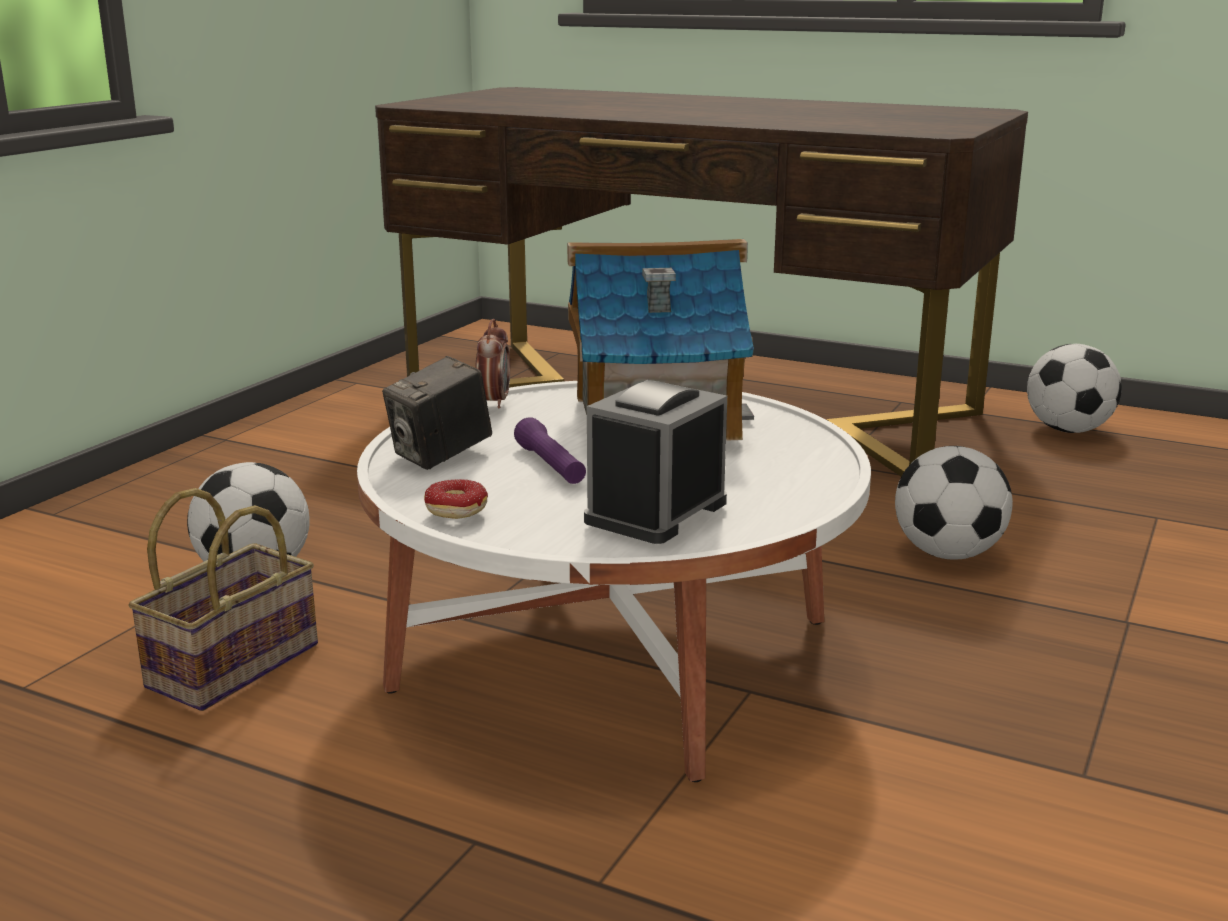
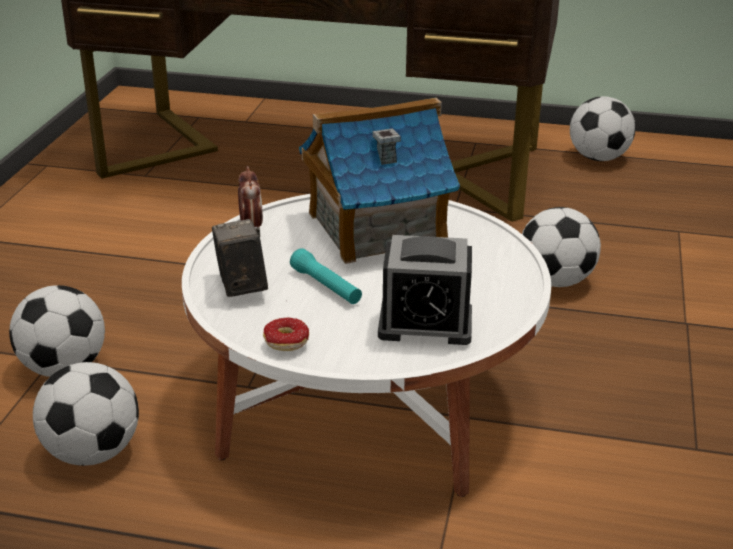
camera: 15 degrees left, 10 degrees up
basket [128,488,318,711] -> football [33,362,139,466]
camera [382,356,492,470] -> camera turned 135 degrees clockwise [212,219,268,297]
purple flashlight [514,417,586,484] -> turquoise flashlight [290,248,362,304]
alarm clock [584,380,727,544] -> alarm clock turned 105 degrees counterclockwise [378,235,472,345]

